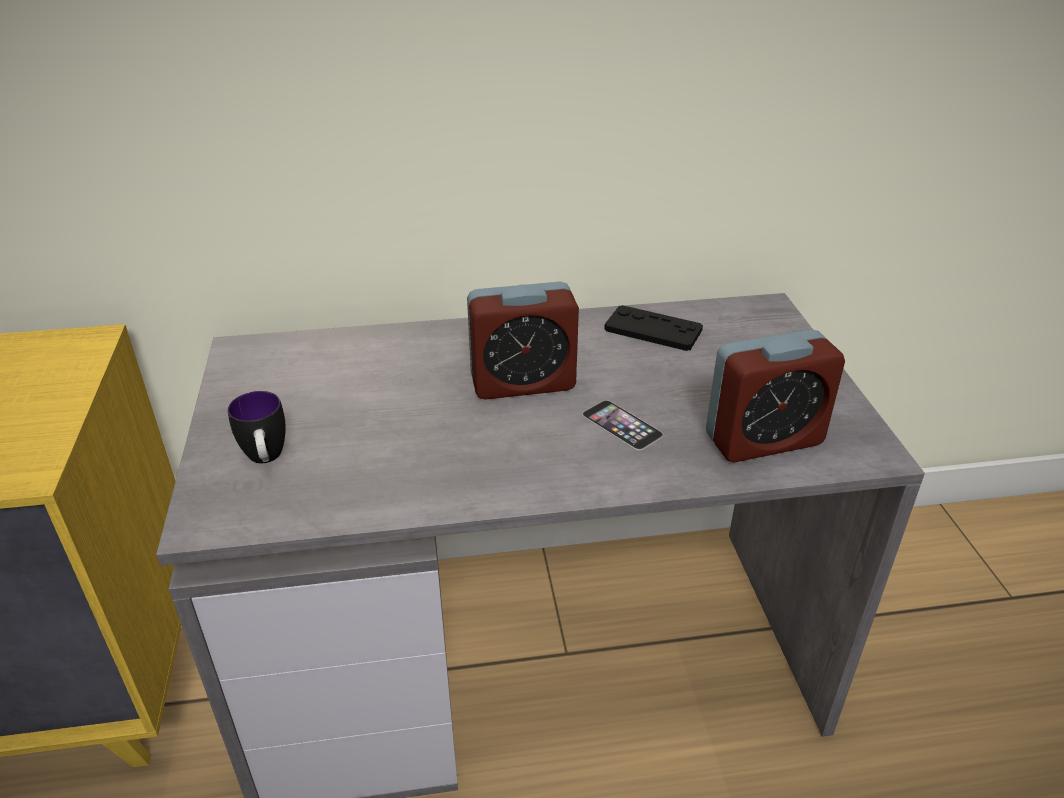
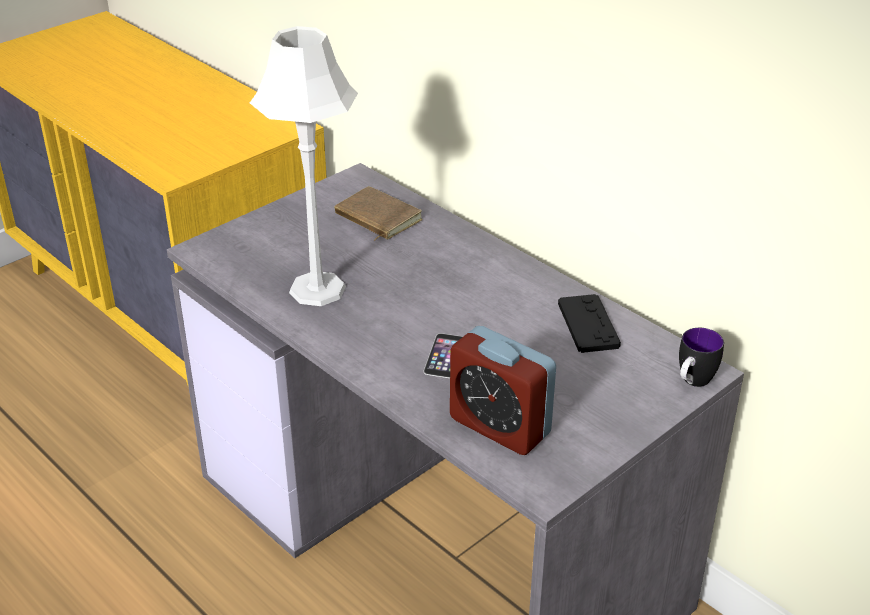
camera: 55 degrees right, 0 degrees up
mug [228,391,286,463] -> mug moved to [679,328,724,387]
alarm clock [467,281,579,400] -> none
none -> grey table lamp [250,26,358,306]
none -> brown book [334,186,423,241]

